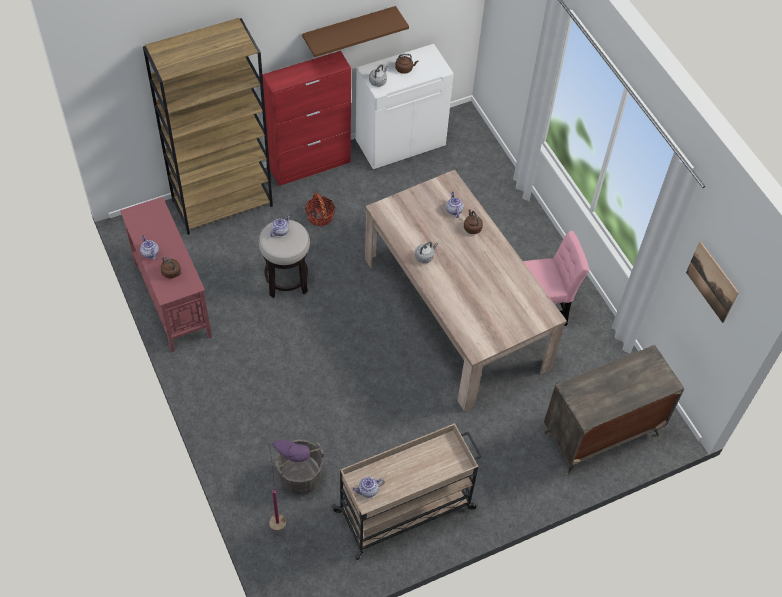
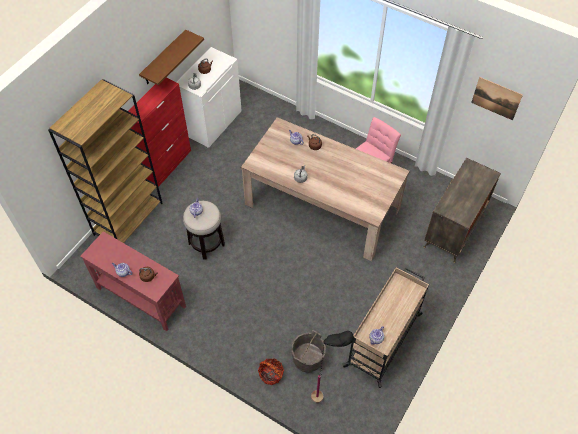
camera: 30 degrees left, 0 degrees up
purple floor lamp [269,439,310,531] -> black floor lamp [311,331,354,403]
basket [305,192,335,227] -> basket moved to [258,358,284,385]

